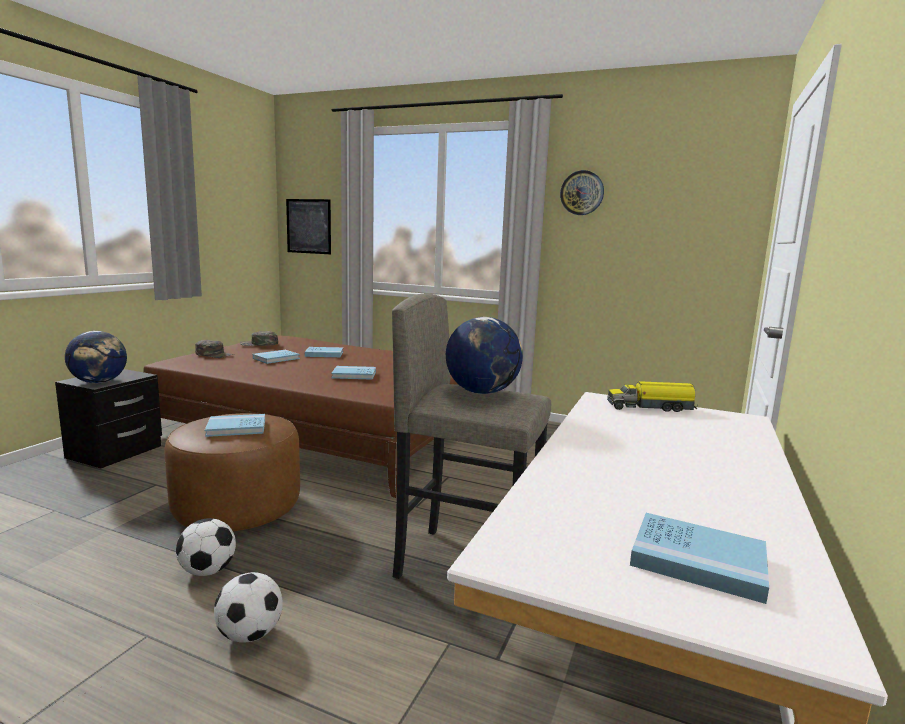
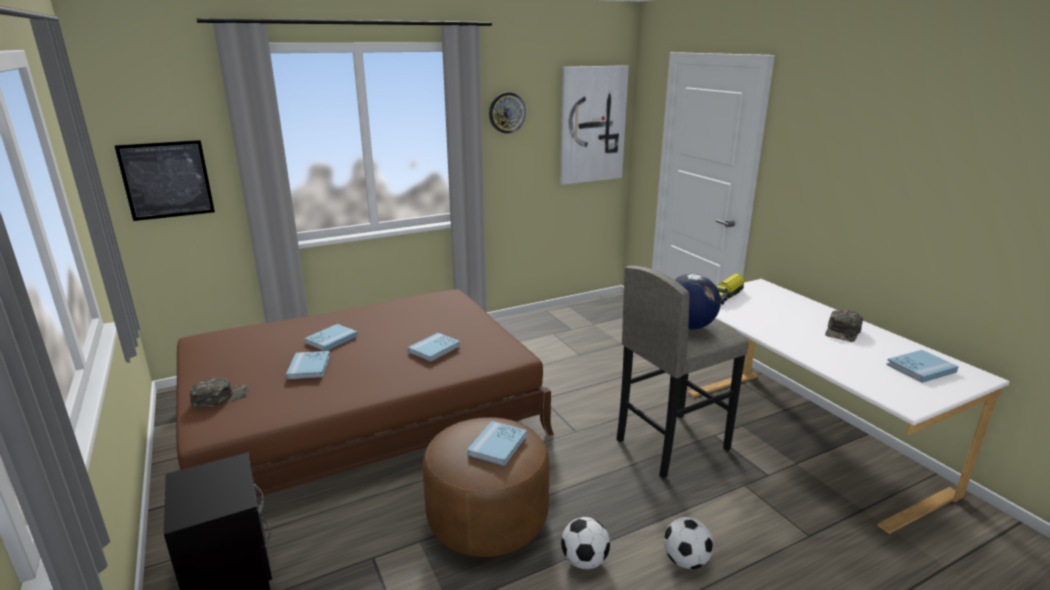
camera: 50 degrees left, 10 degrees up
globe [65,331,127,383] -> none
green cap [240,331,278,346] -> green cap moved to [825,309,863,342]
none -> picture [560,65,629,185]

